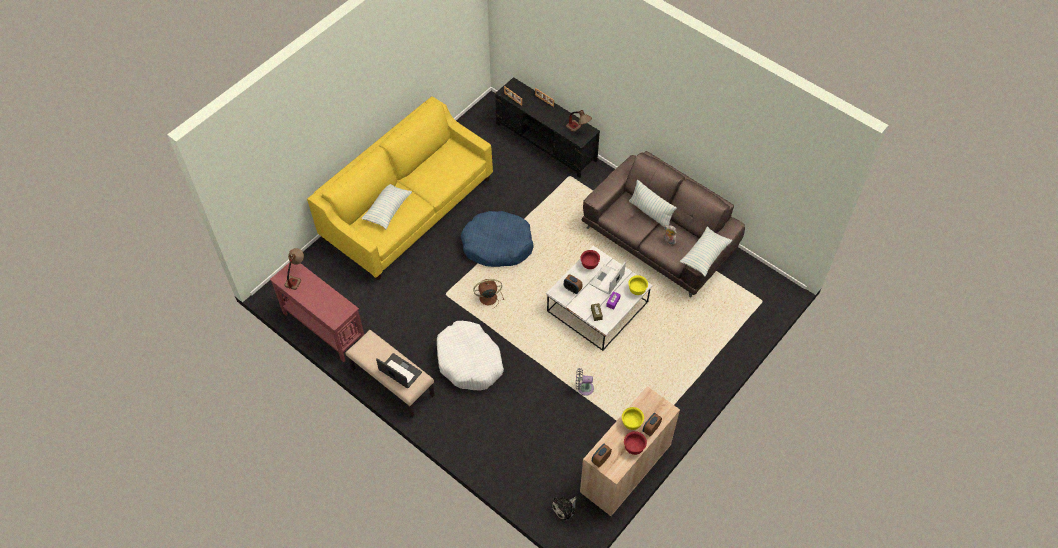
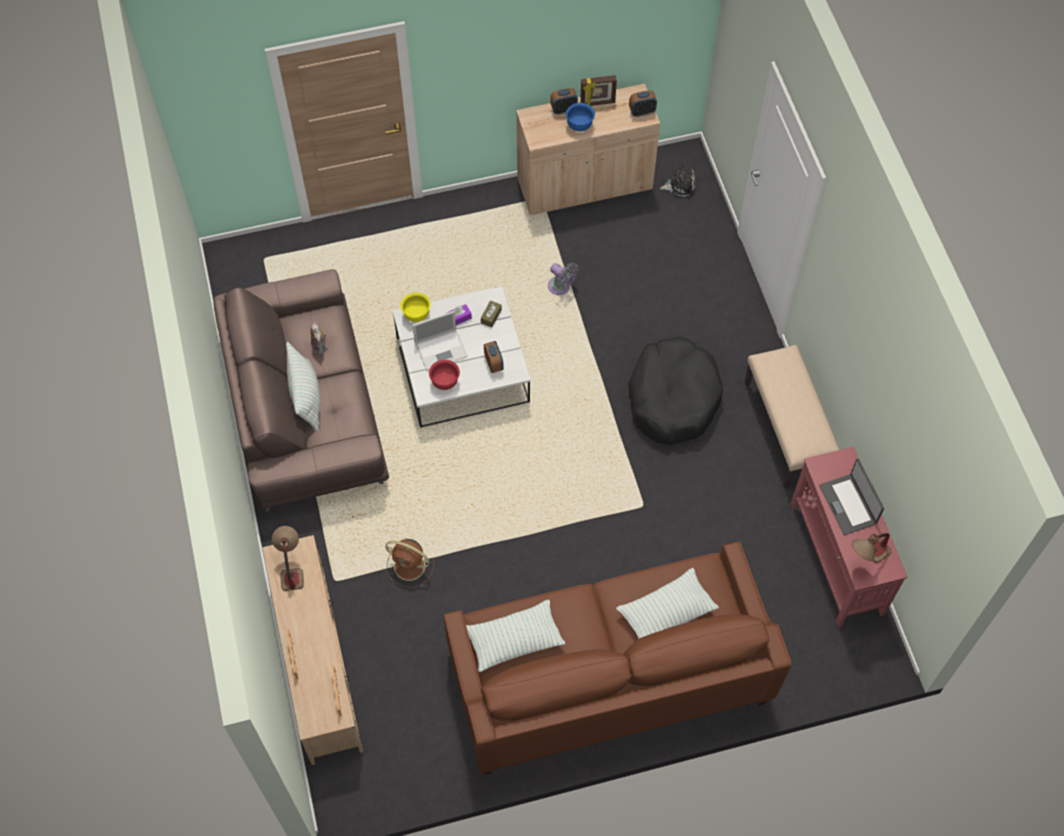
camera: 145 degrees left, 5 degrees up
yellow sofa [307,96,493,281] -> brown sofa [444,541,792,775]
laptop [376,353,422,388] -> laptop moved to [819,459,884,535]
white dog bed [437,321,504,390] -> black dog bed [628,336,723,445]
blue dog bed [461,211,534,267] -> none
brown fan [473,279,504,308] -> brown fan moved to [385,539,434,588]
black tv stand [495,77,600,178] -> beige tv stand [262,535,363,765]
yellow bowl [622,407,644,430] -> blue bowl [566,103,595,131]
red bowl [624,431,647,455] -> picture frame [580,75,617,106]
pillow [680,227,732,277] -> pillow moved to [466,600,565,672]

